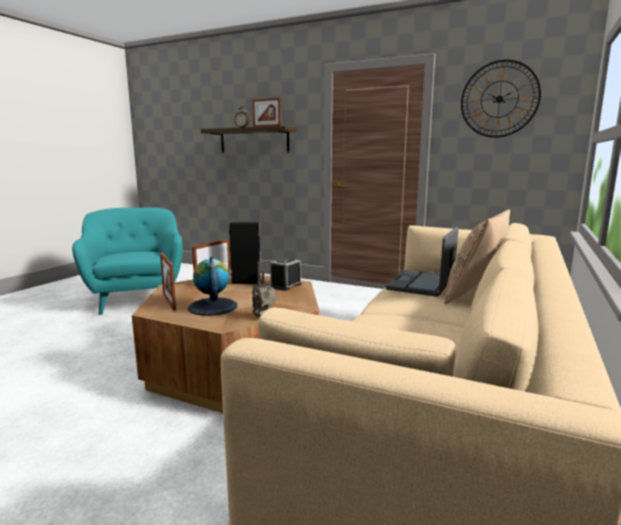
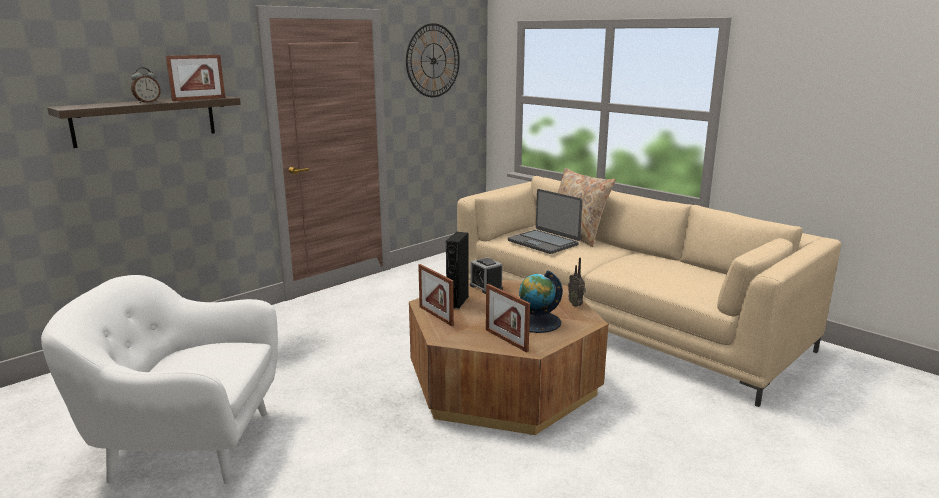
camera: 70 degrees left, 5 degrees up
turquoise armchair [72,207,183,315] -> white armchair [41,275,278,484]
picture frame [160,253,176,311] -> picture frame turned 60 degrees clockwise [486,284,530,353]

